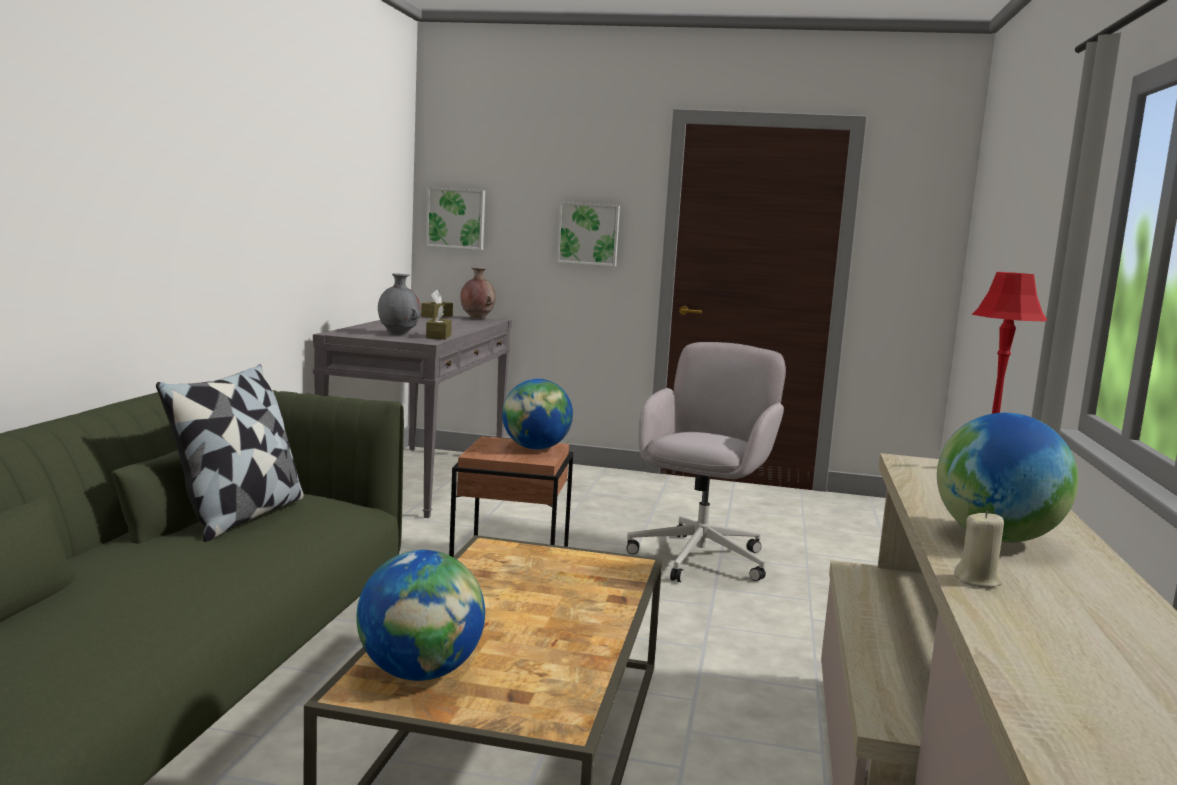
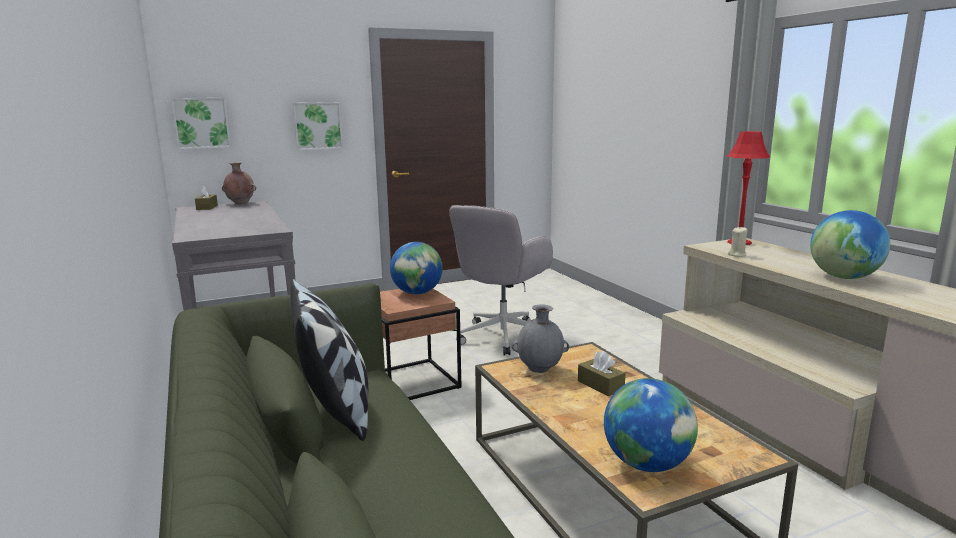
camera: 35 degrees left, 5 degrees up
grey vase [378,274,421,335] -> grey vase moved to [512,304,569,373]
brown tissue box [426,306,452,340] -> brown tissue box moved to [578,351,625,396]
grey office chair [627,342,786,582] -> grey office chair turned 135 degrees counterclockwise [449,205,553,355]
beige candle [954,511,1004,588] -> beige candle moved to [728,226,747,257]

